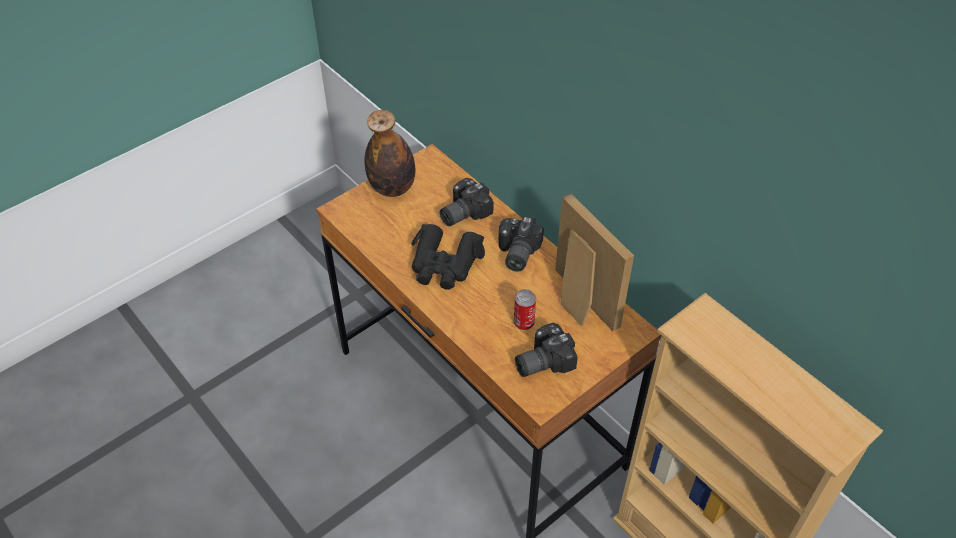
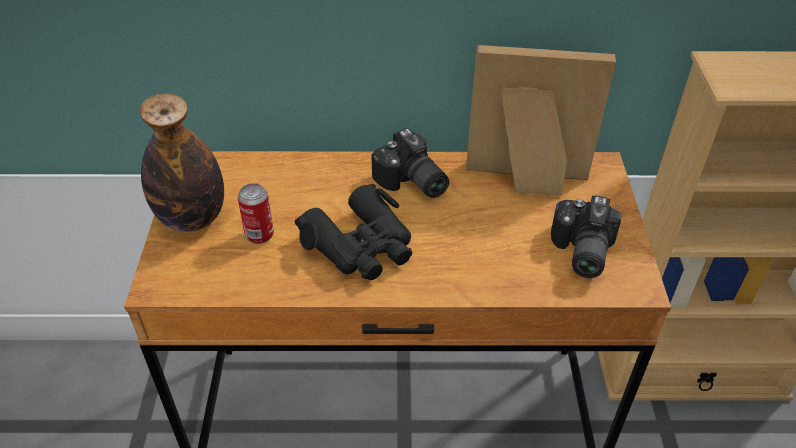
camera: 50 degrees left, 5 degrees down
camera [440,178,494,226] -> none
can [514,289,536,330] -> can moved to [238,183,274,244]

